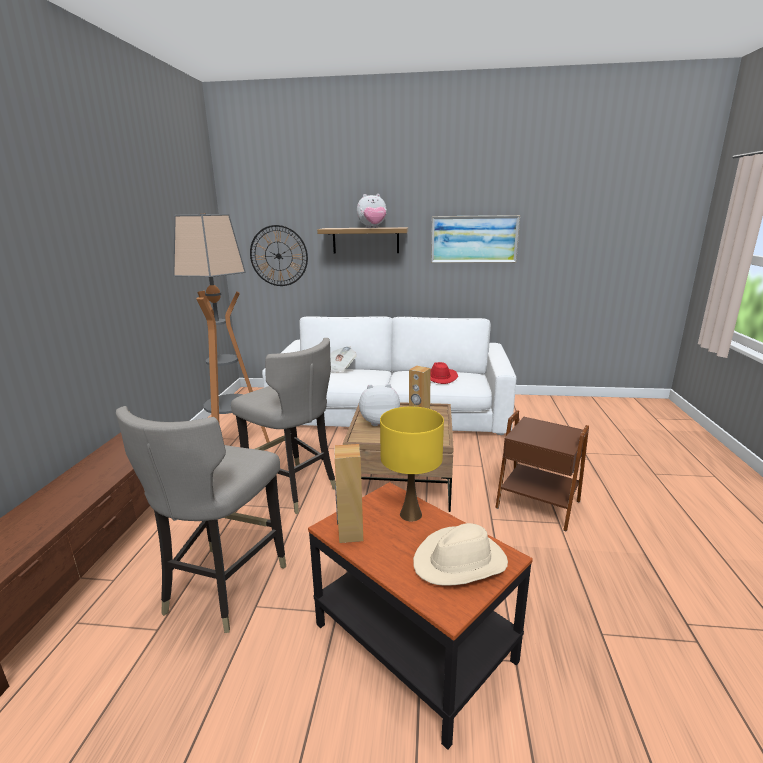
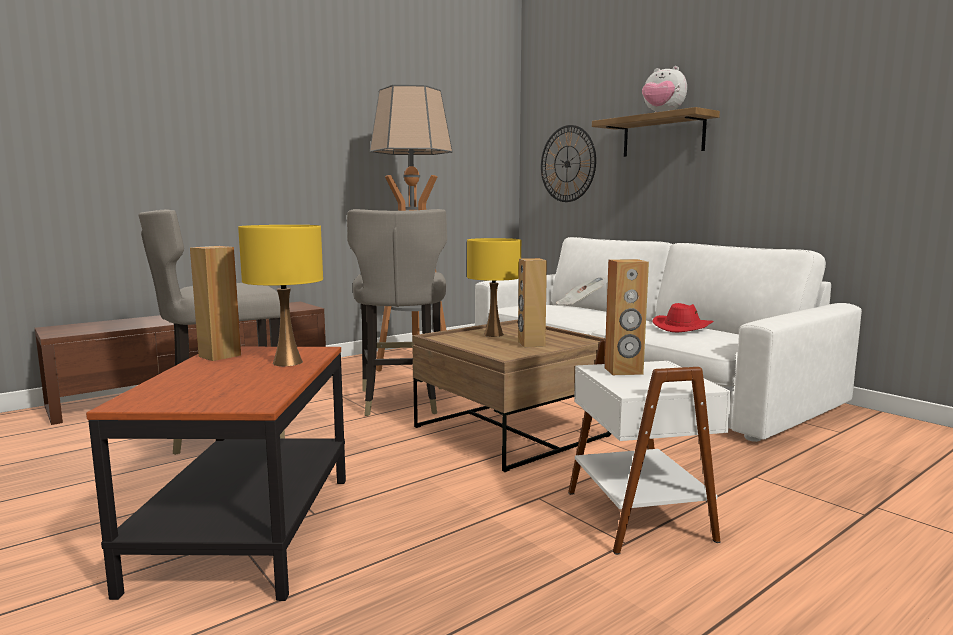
camera: 45 degrees right, 10 degrees down
plush toy [359,384,400,426] -> yellow table lamp [467,238,521,337]
beige hat [413,523,508,586] -> none
picture [431,215,520,263] -> none
brown side table [495,410,589,531] -> white side table [568,340,731,555]
none -> brown speaker [604,259,649,375]

